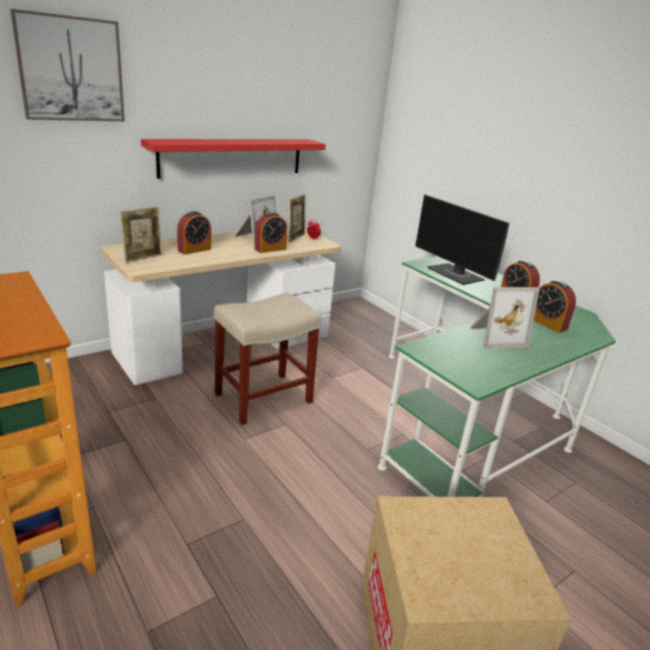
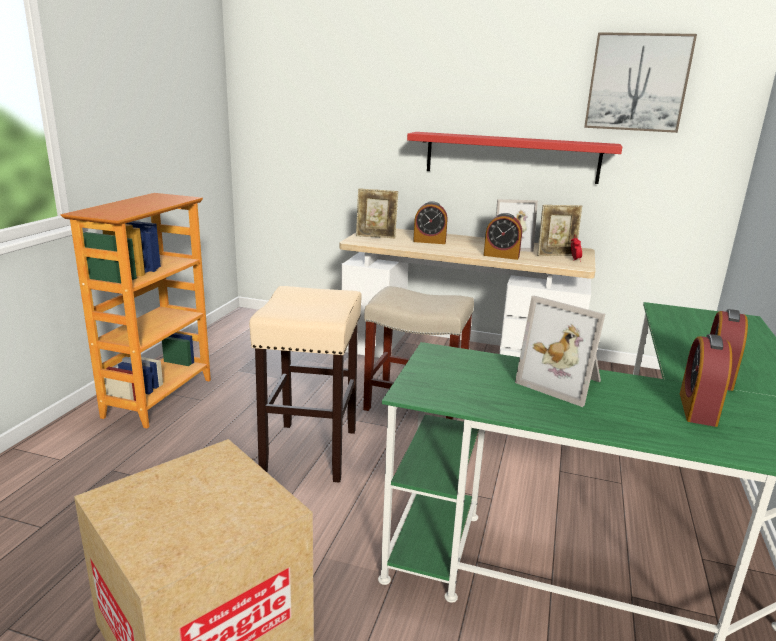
camera: 55 degrees right, 5 degrees down
picture [10,9,125,121] -> picture moved to [584,32,697,133]
monitor [415,195,509,285] -> none
none -> beige stool [249,286,362,483]

